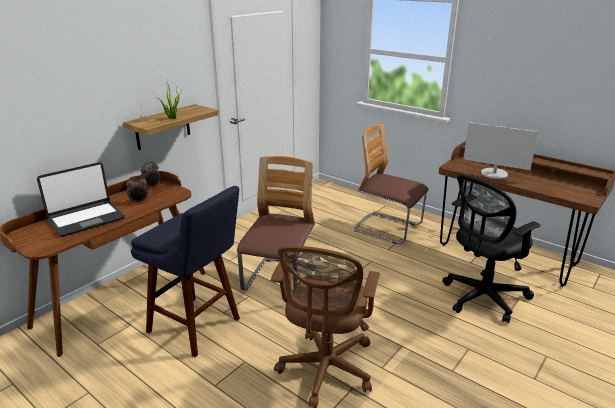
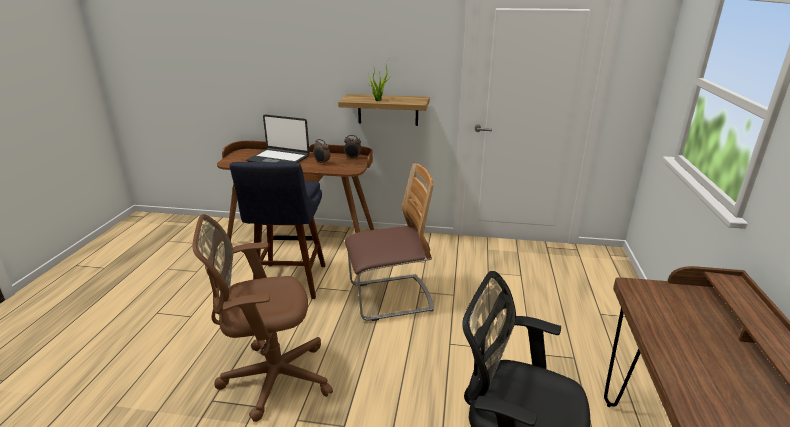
camera: 60 degrees right, 0 degrees up
chair [353,124,429,244] -> none
monitor [463,122,538,179] -> none

